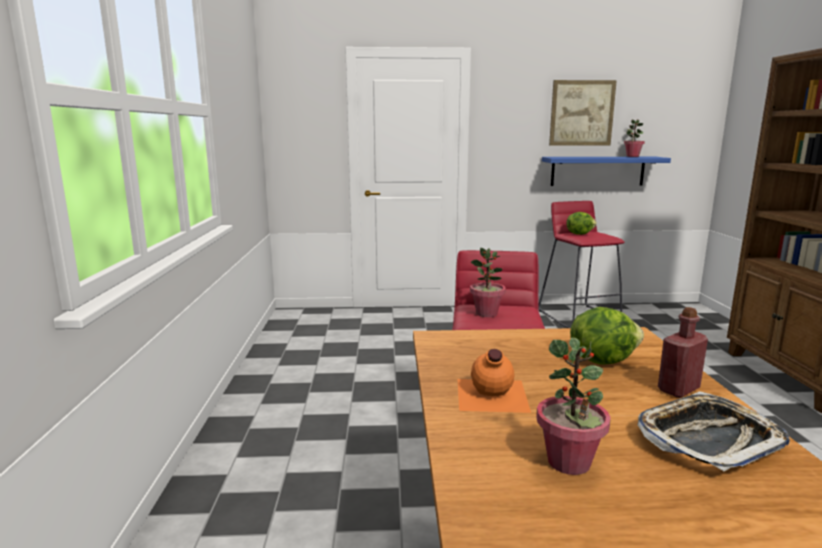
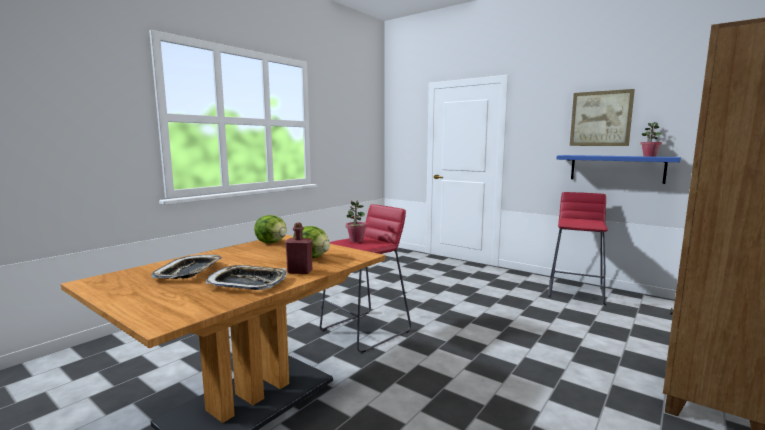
camera: 40 degrees right, 5 degrees down
orange bottle [458,349,531,413] -> none
potted plant [536,337,611,475] -> tray [151,255,222,279]
lettuce [566,212,597,235] -> lettuce moved to [254,215,287,243]

